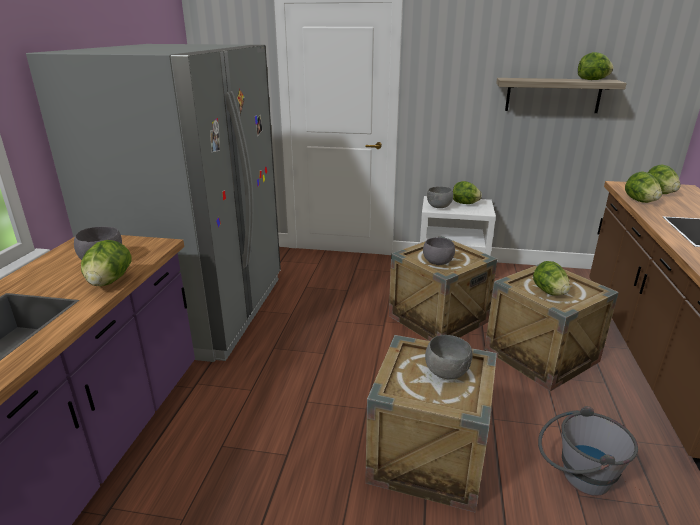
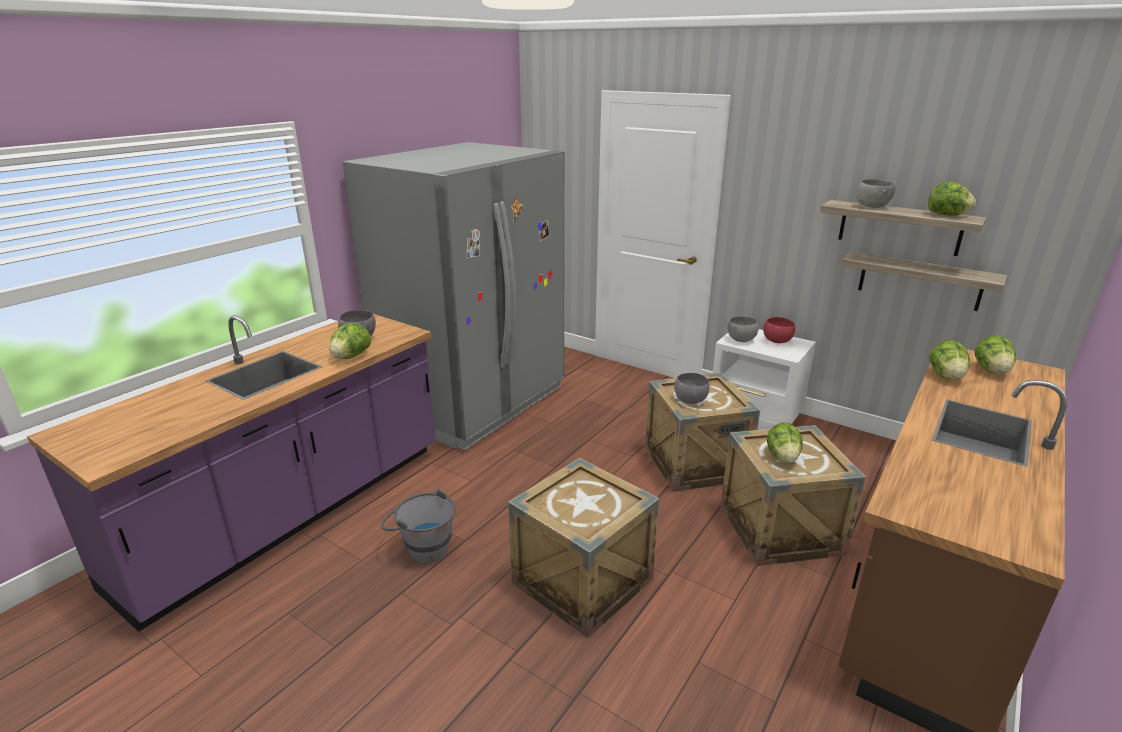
camera: 25 degrees right, 0 degrees up
grey bowl [425,335,472,380] -> grey bowl moved to [857,179,896,208]
lettuce [453,181,482,204] -> red bowl [763,317,795,343]
grey bucket [538,406,638,496] -> grey bucket moved to [381,489,456,563]
none -> shelf [841,251,1007,311]

